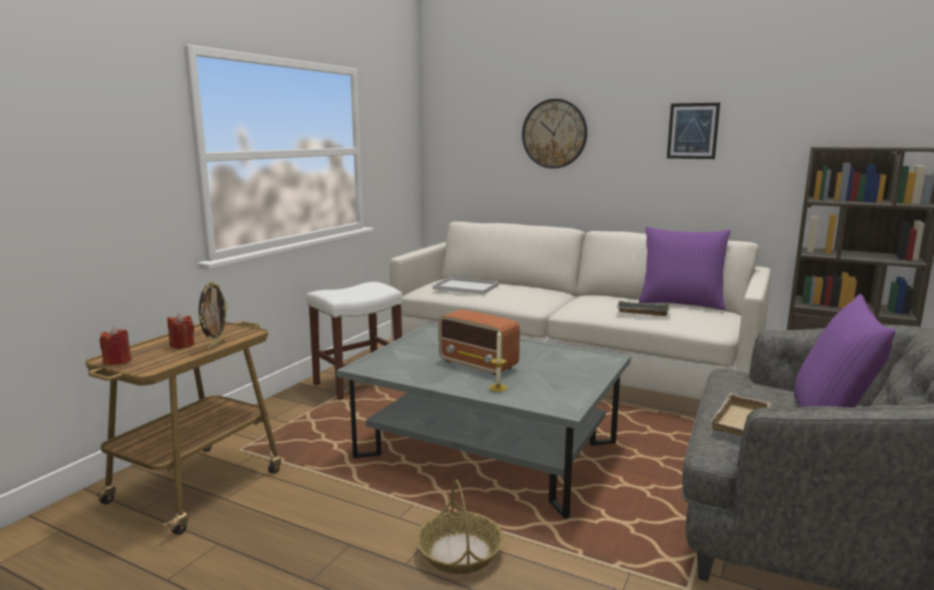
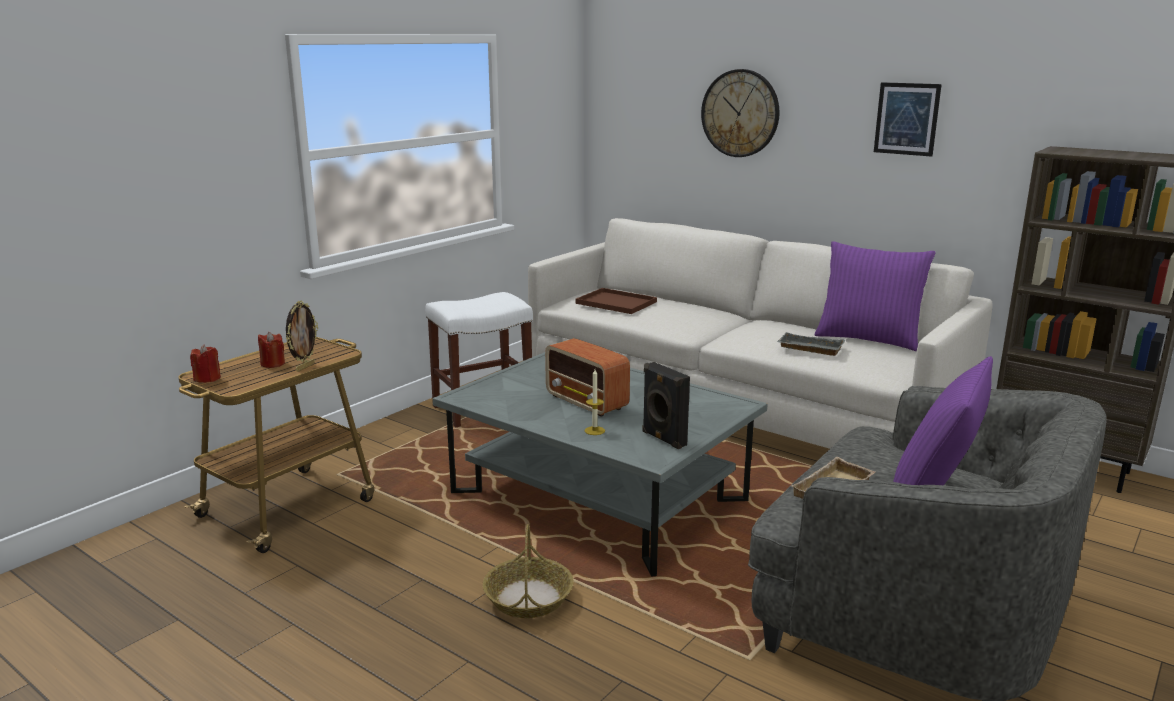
camera: 10 degrees right, 5 degrees up
white tray [433,277,499,295] -> brown tray [575,288,657,314]
none -> black speaker [642,362,690,449]

